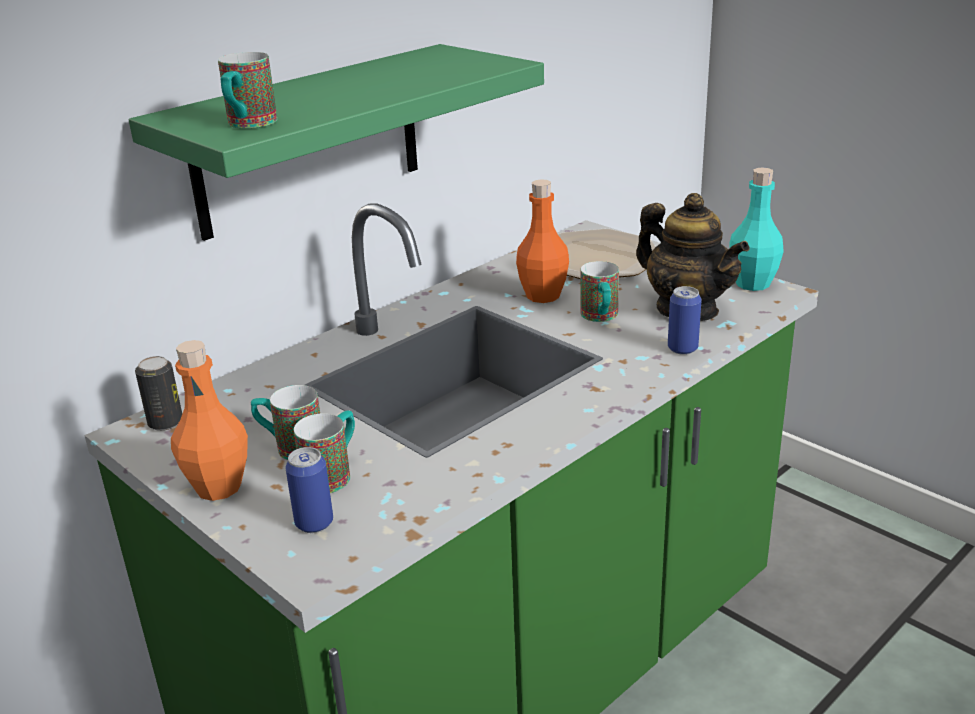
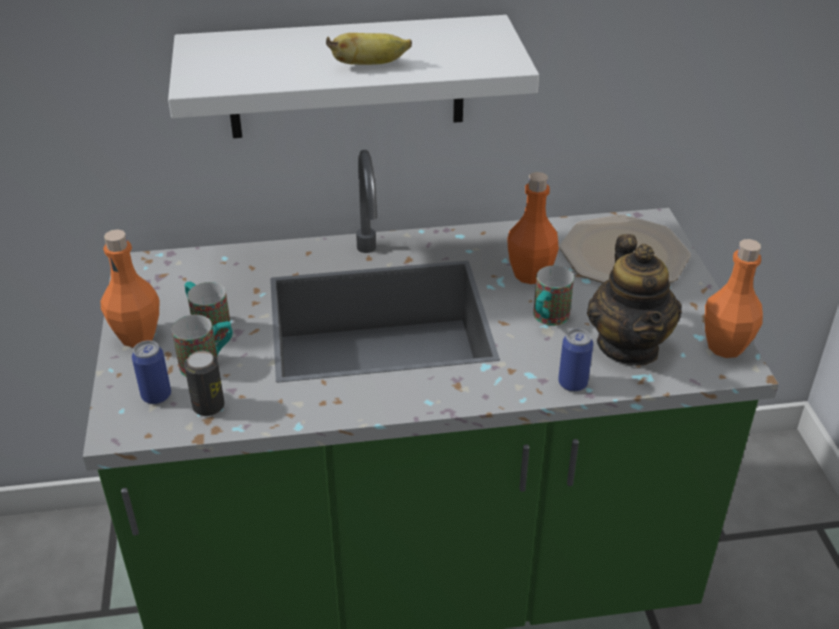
camera: 35 degrees right, 10 degrees up
green shelf [129,44,544,241] -> white shelf [168,15,539,138]
can [135,356,182,431] -> can moved to [184,351,225,416]
mug [218,52,277,128] -> none
turquoise bottle [729,168,784,291] -> orange bottle [705,239,763,358]
none -> banana [326,33,412,65]

